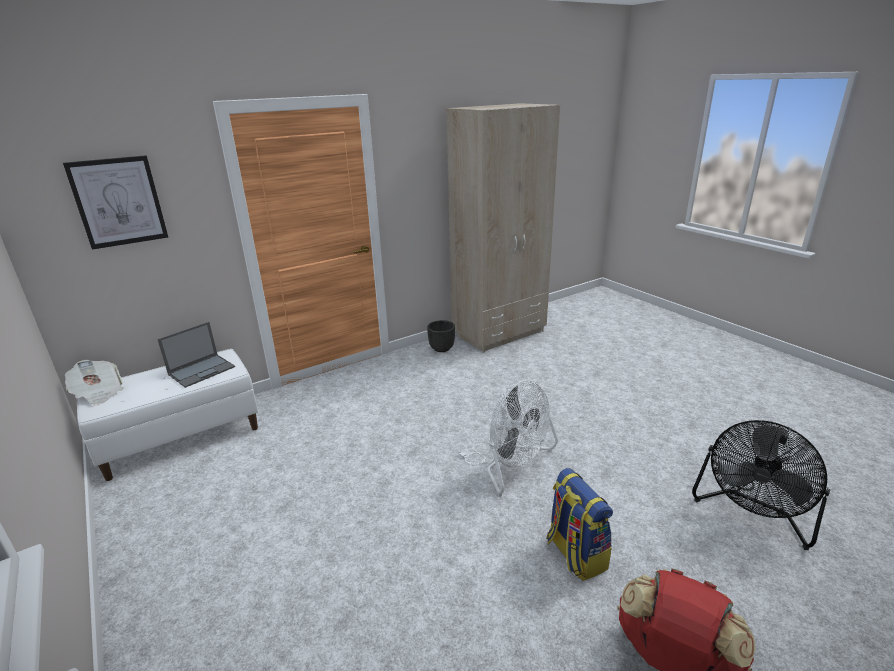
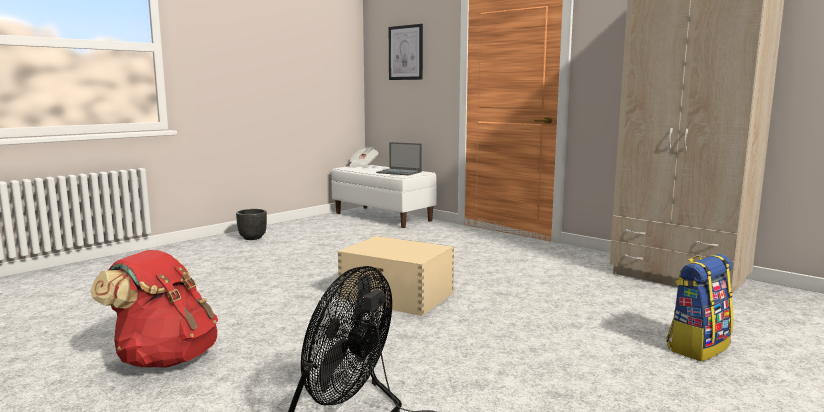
camera: 75 degrees right, 15 degrees down
black planter [427,320,455,352] -> black planter moved to [236,209,267,240]
white fan [459,380,558,497] -> beige storage box [338,236,454,316]
backpack [547,468,613,581] -> backpack moved to [666,254,733,361]

